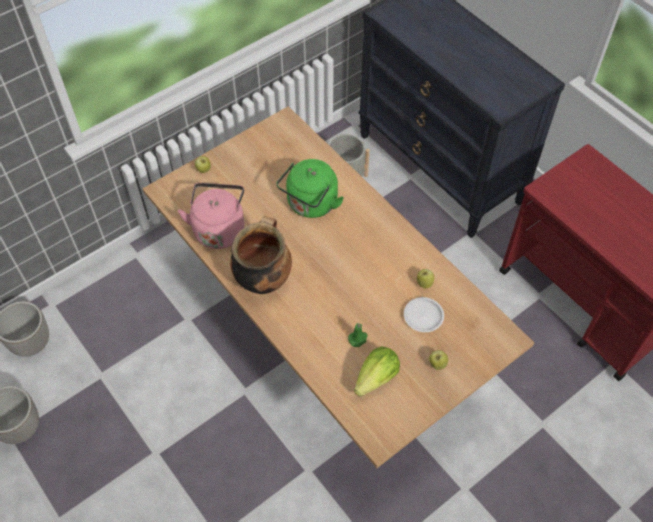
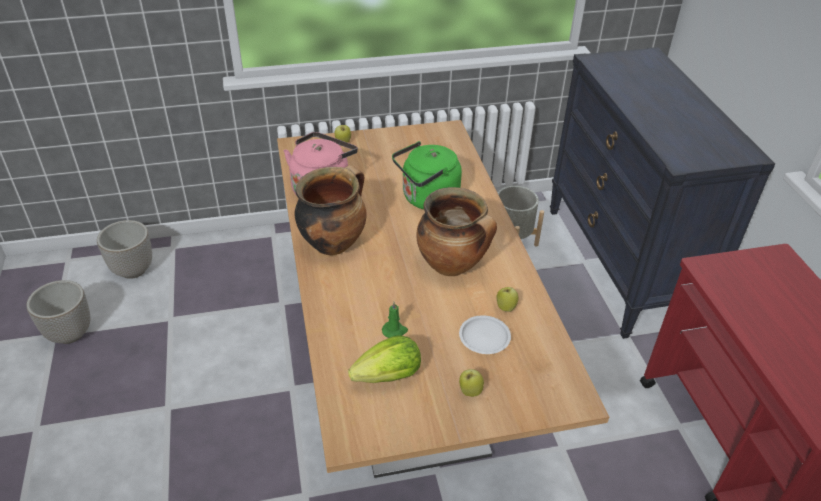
camera: 25 degrees right, 15 degrees down
none -> cooking pot [416,187,497,276]

